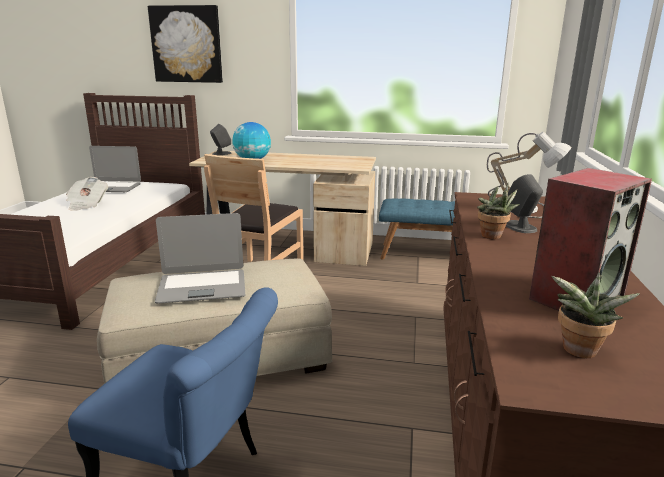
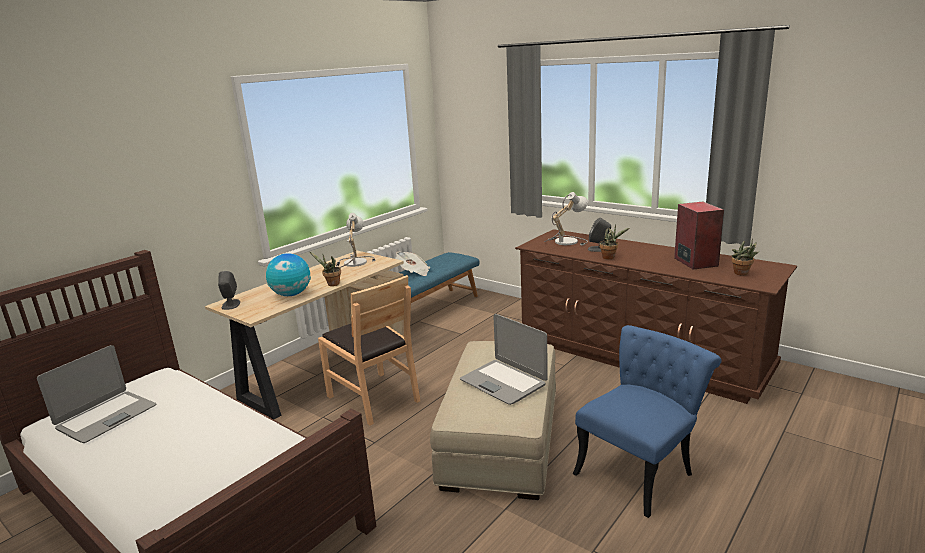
camera: 60 degrees left, 0 degrees up
newspaper [66,177,108,211] -> newspaper moved to [395,251,430,276]
picture [148,5,223,83] -> none
laptop [155,213,245,304] -> laptop turned 120 degrees clockwise [460,314,548,405]
none -> potted plant [310,252,341,286]
none -> table lamp [336,213,375,268]

